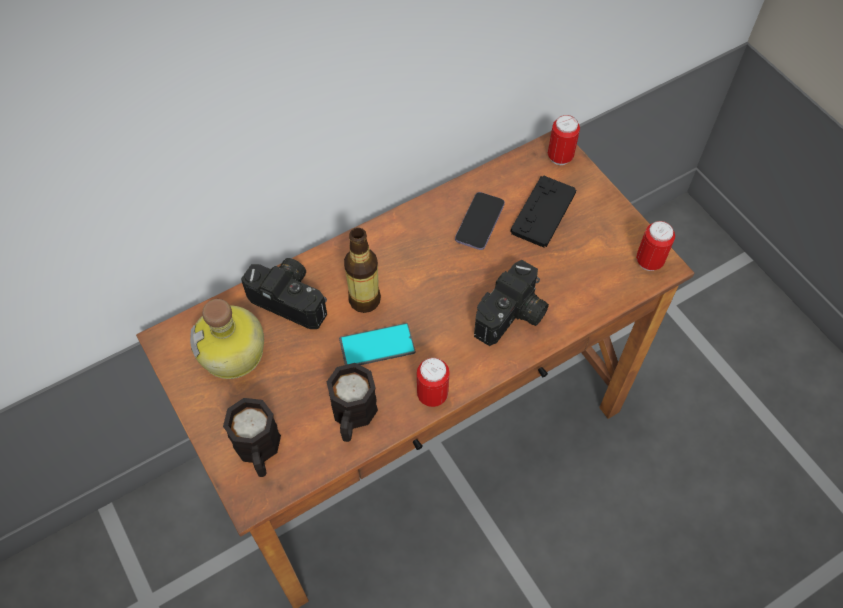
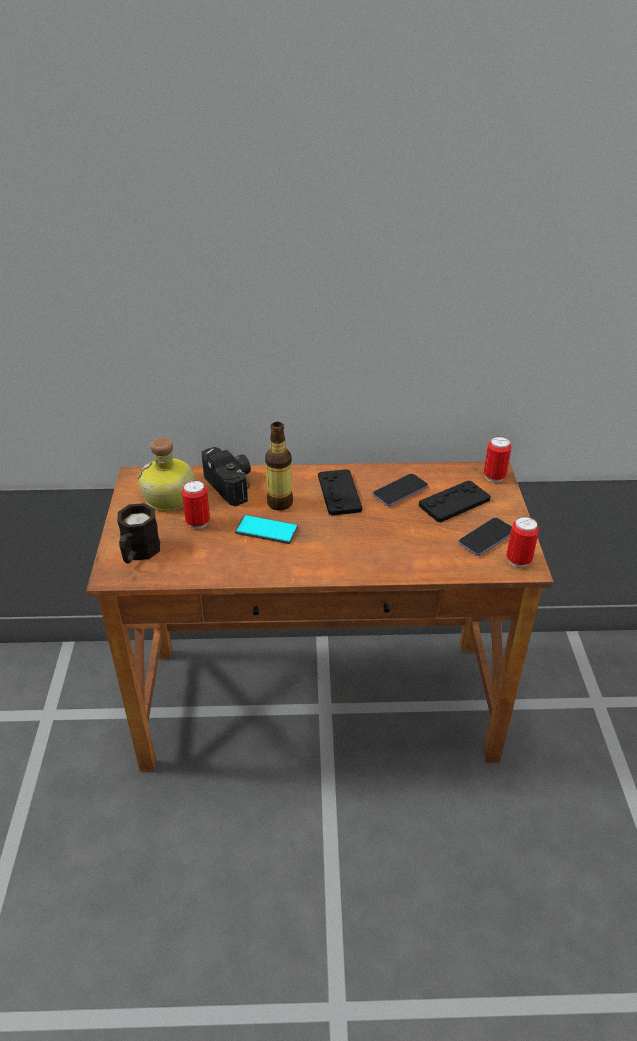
camera: 30 degrees right, 20 degrees down
black mug [327,363,378,442] -> none
can [417,358,449,407] -> can moved to [182,480,210,529]
camera [474,260,549,346] -> none
none -> black game controller [318,469,362,516]
none -> phone [458,518,512,556]

